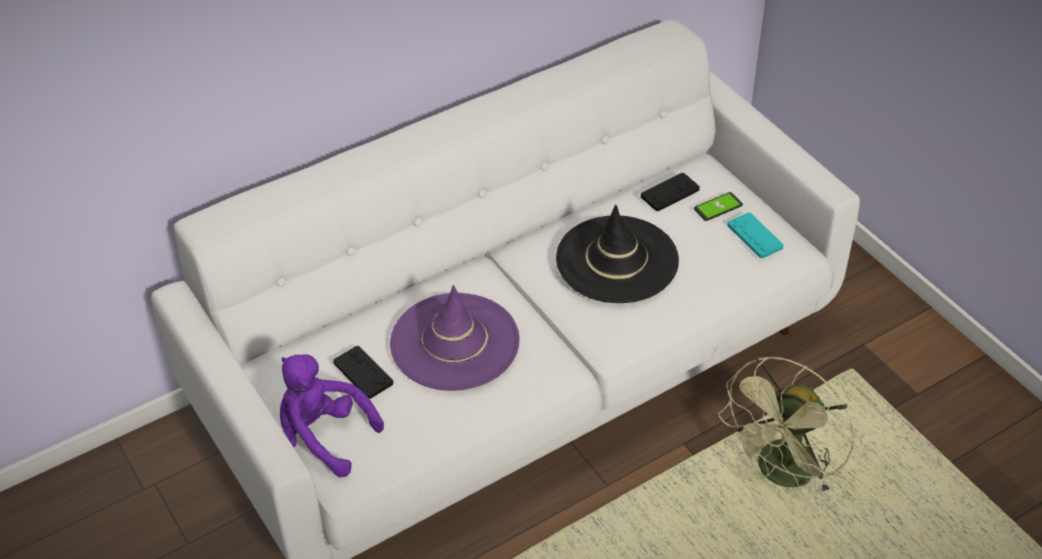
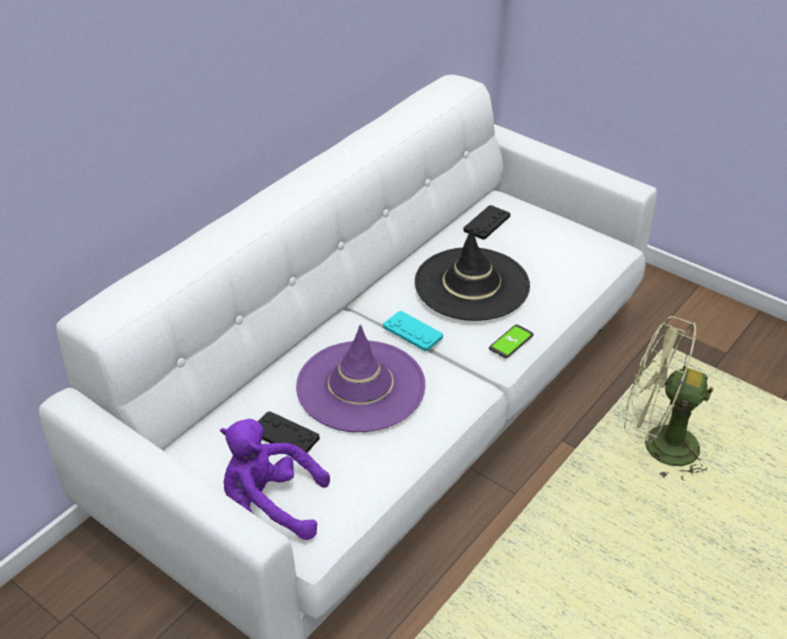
camera: 20 degrees left, 5 degrees down
phone [694,192,743,221] -> phone moved to [489,324,534,358]
green fan [718,356,855,493] -> green fan turned 90 degrees clockwise [624,316,713,481]
turquoise game controller [727,212,784,258] -> turquoise game controller moved to [383,311,443,351]

